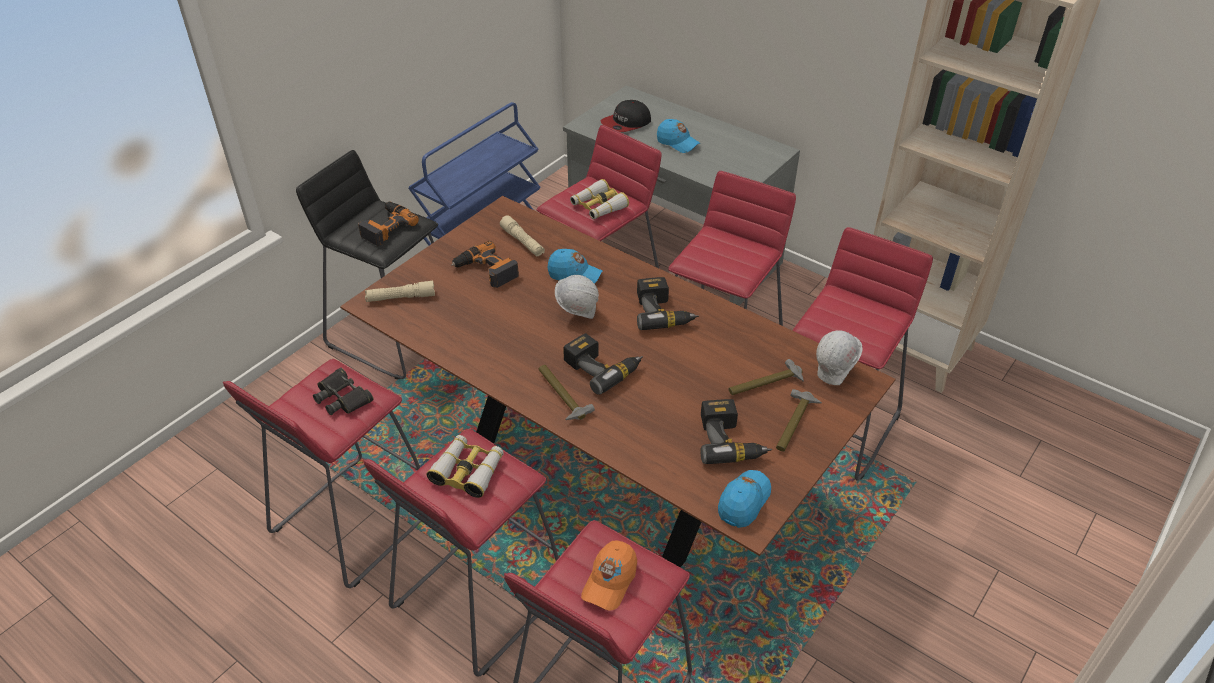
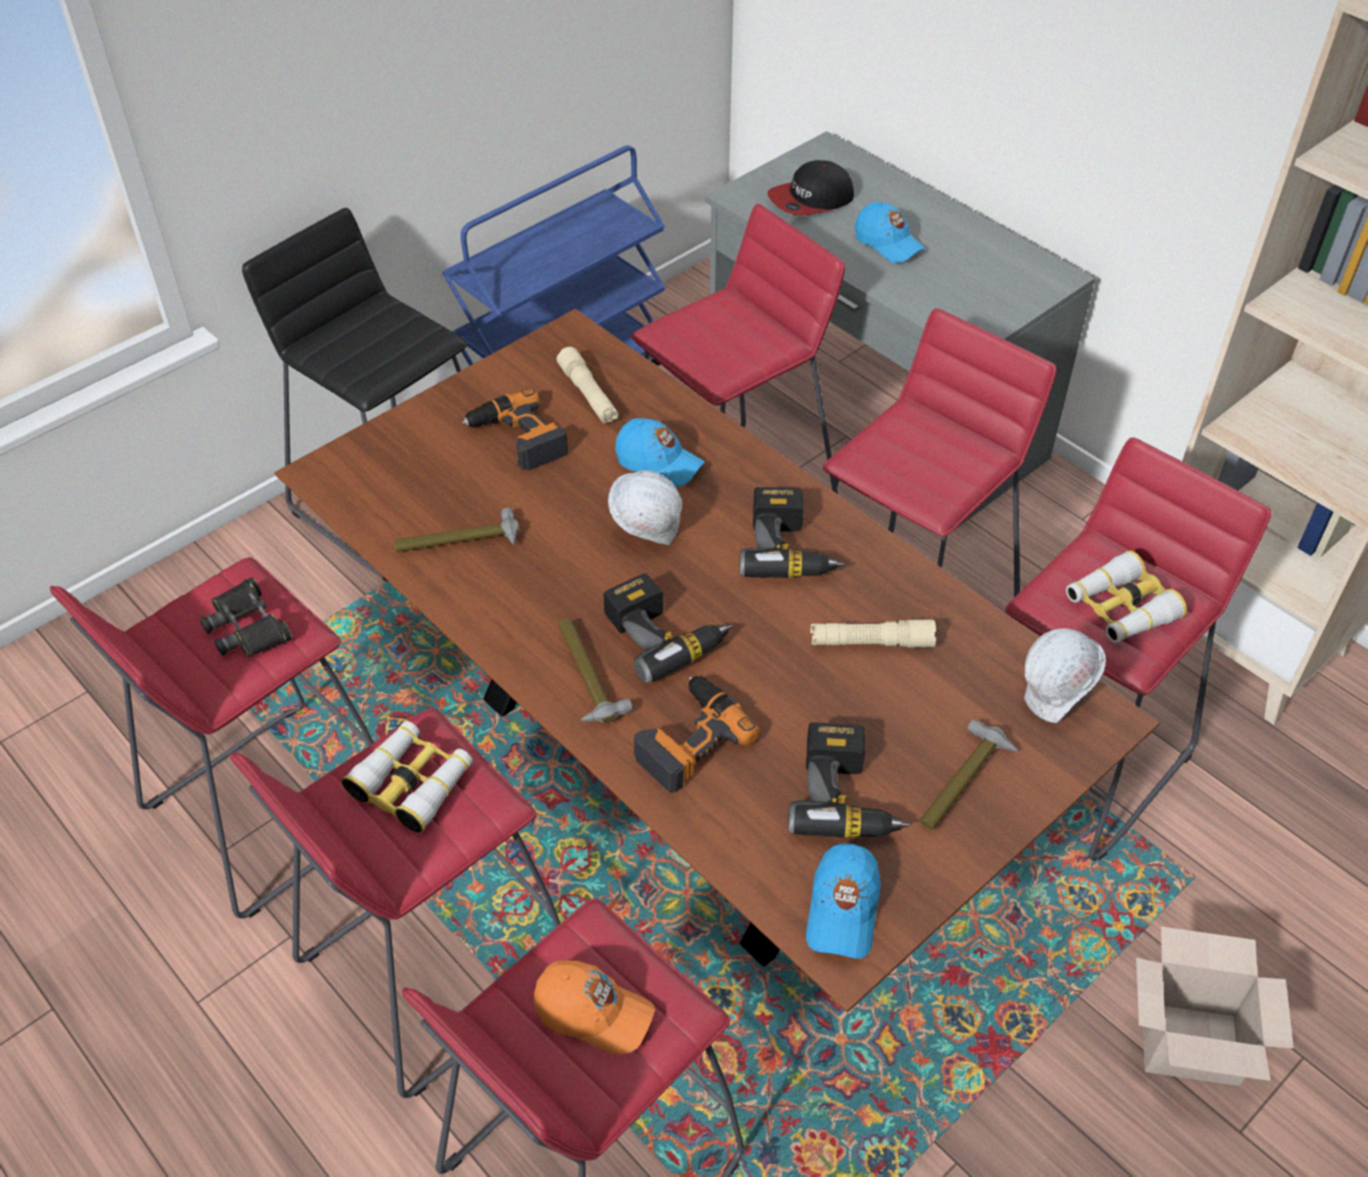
camera: 10 degrees right, 5 degrees up
power drill [358,202,419,246] -> power drill moved to [634,676,760,793]
beige flashlight [365,281,435,302] -> beige flashlight moved to [810,619,936,648]
binoculars [570,179,629,219] -> binoculars moved to [1066,550,1187,643]
orange cap [581,541,637,611] -> orange cap turned 105 degrees counterclockwise [534,960,655,1055]
blue cap [718,470,771,528] -> blue cap turned 150 degrees clockwise [806,844,881,959]
hammer [729,359,804,395] -> hammer moved to [395,508,520,552]
none -> cardboard box [1136,927,1294,1086]

